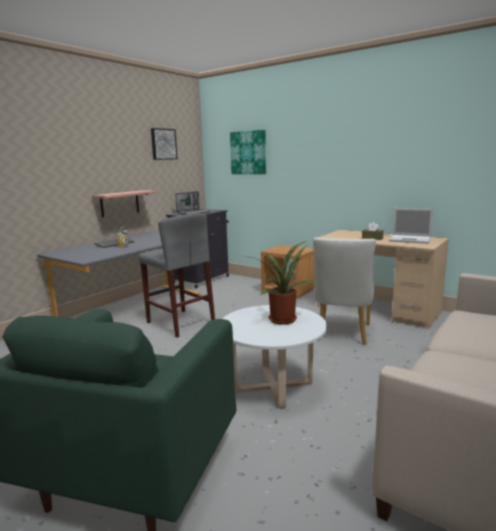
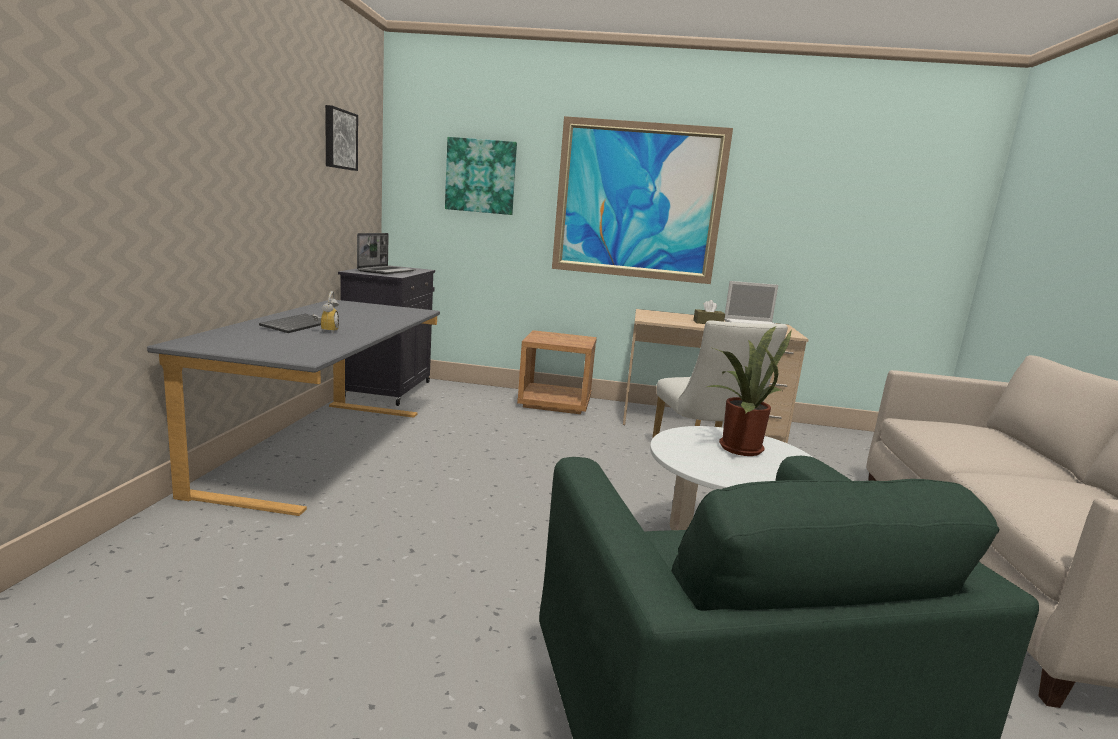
camera: 30 degrees left, 0 degrees up
shelf [92,190,157,218] -> none
grey stool [139,213,215,338] -> none
none -> picture [552,116,733,284]

